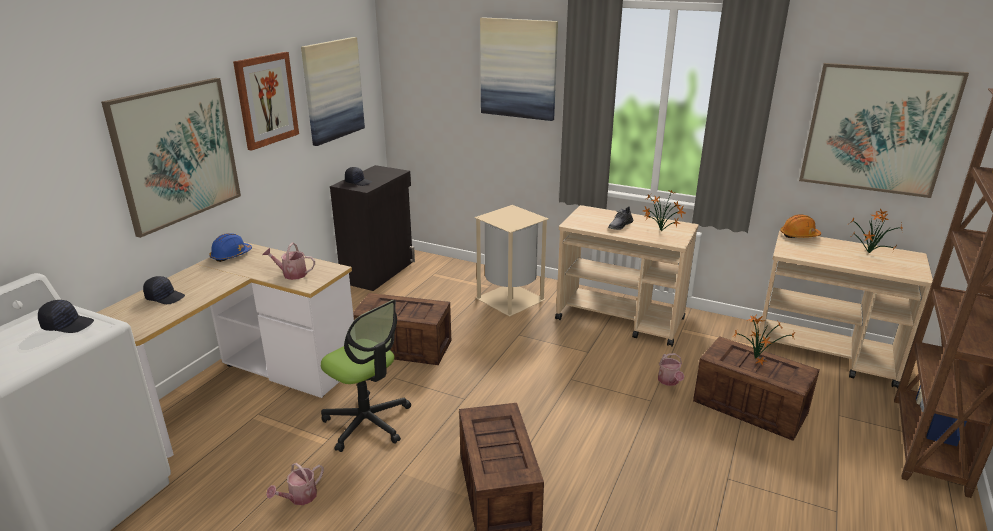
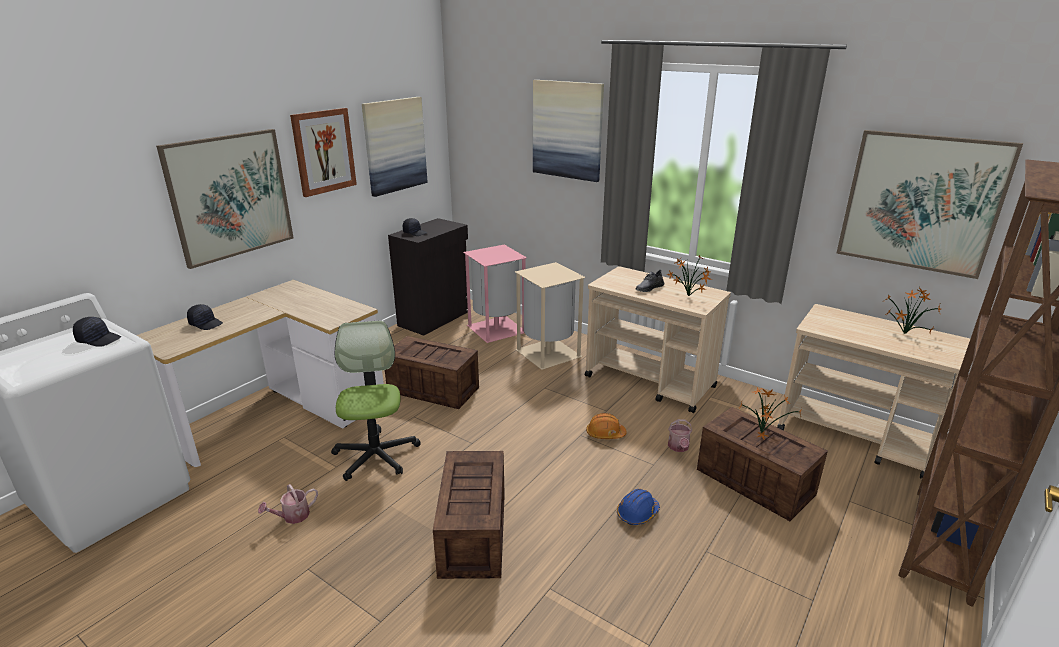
camera: 10 degrees right, 0 degrees up
blue hard hat [209,233,252,262] -> blue hard hat moved to [617,489,660,525]
watering can [262,243,315,280] -> none
office chair [321,300,411,452] -> office chair turned 150 degrees counterclockwise [331,320,421,481]
orange hard hat [780,214,821,238] -> orange hard hat moved to [586,413,627,439]
none -> pink trash can [463,244,527,343]

